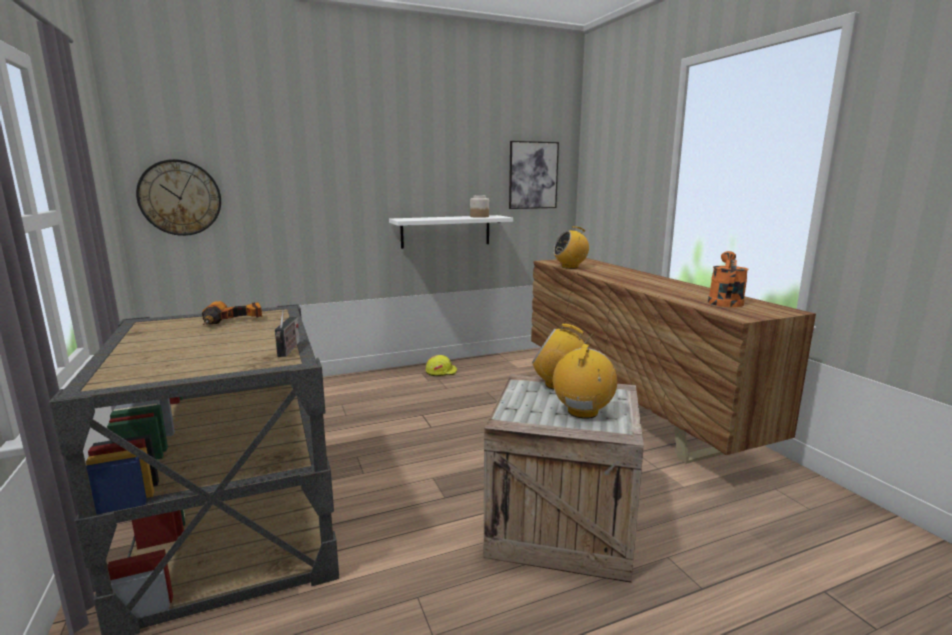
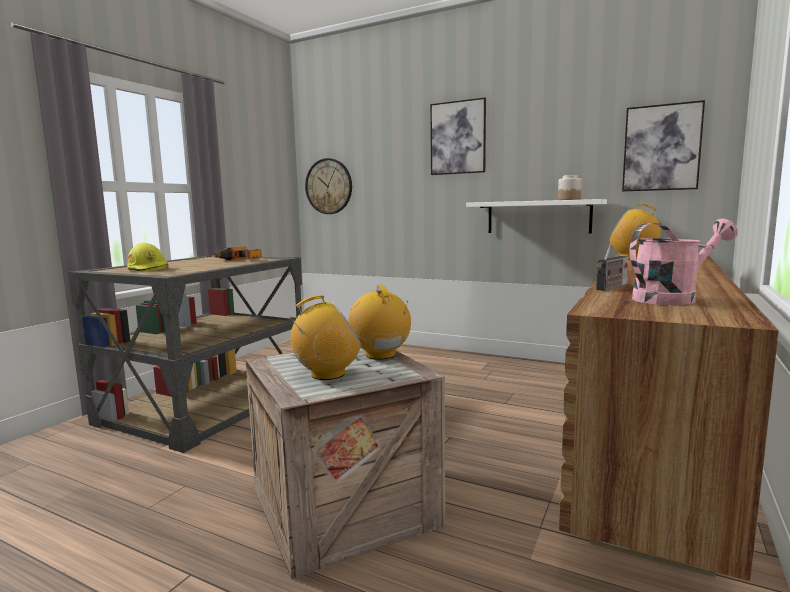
camera: 50 degrees right, 5 degrees down
radio [275,310,300,357] -> radio moved to [596,243,628,291]
yellow hard hat [425,355,457,376] -> yellow hard hat moved to [127,243,169,272]
orange watering can [708,251,749,307] -> pink watering can [630,219,738,305]
none -> picture [430,97,486,175]

